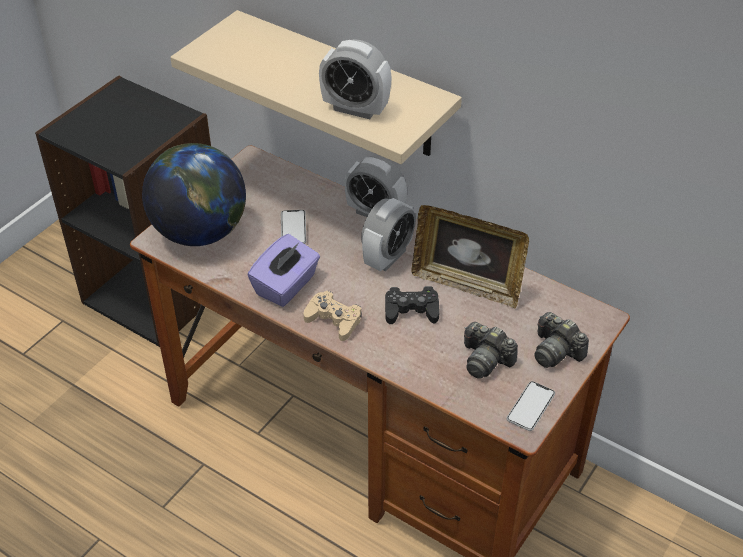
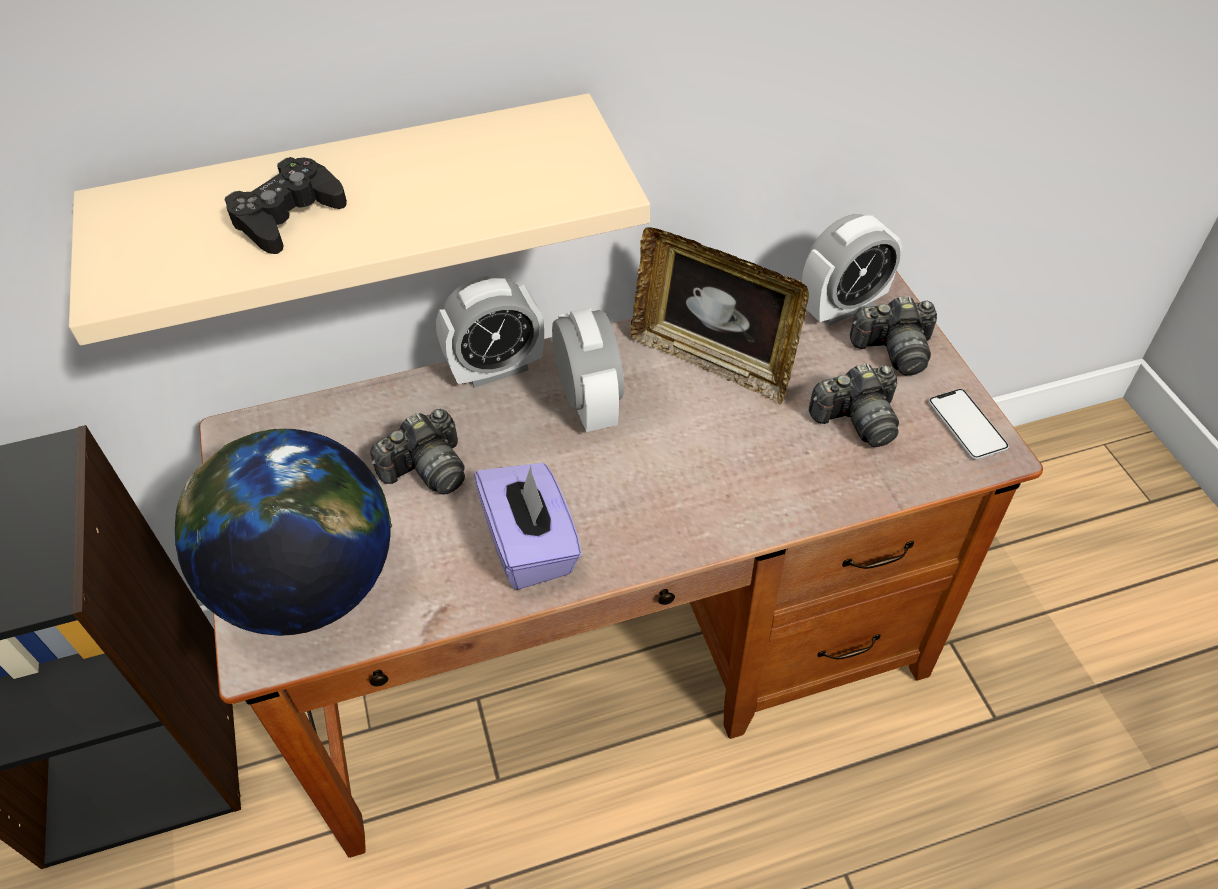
camera: 50 degrees left, 5 degrees up
phone [281,210,306,244] -> camera [370,409,465,495]
beige game controller [303,291,362,341] -> none
alarm clock [319,39,392,119] -> alarm clock moved to [802,214,902,326]
black game controller [385,286,440,324] -> black game controller moved to [225,157,347,254]
picture frame [412,205,529,309] -> picture frame turned 60 degrees clockwise [631,228,809,404]

